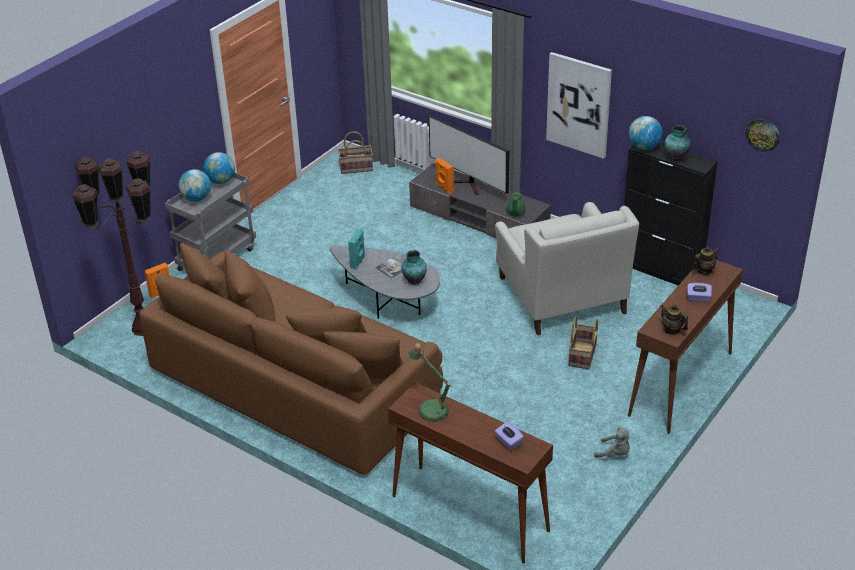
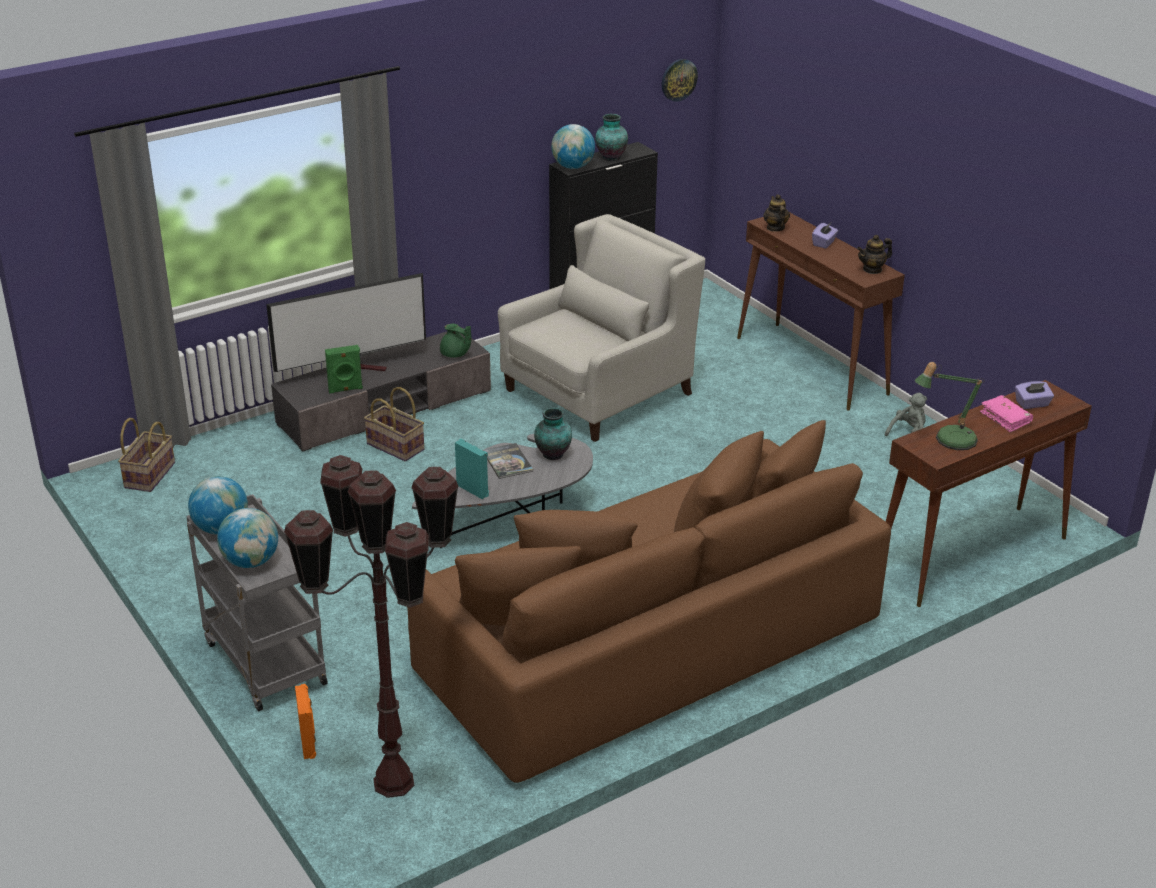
camera: 70 degrees left, 5 degrees down
orange speaker [435,158,454,194] -> green speaker [325,345,363,394]
white armchair [495,202,639,335] -> white armchair turned 45 degrees counterclockwise [498,214,705,442]
picture [546,52,612,159] -> none
basket [569,316,598,369] -> basket moved to [364,387,424,461]
none -> pink book [980,395,1033,432]

